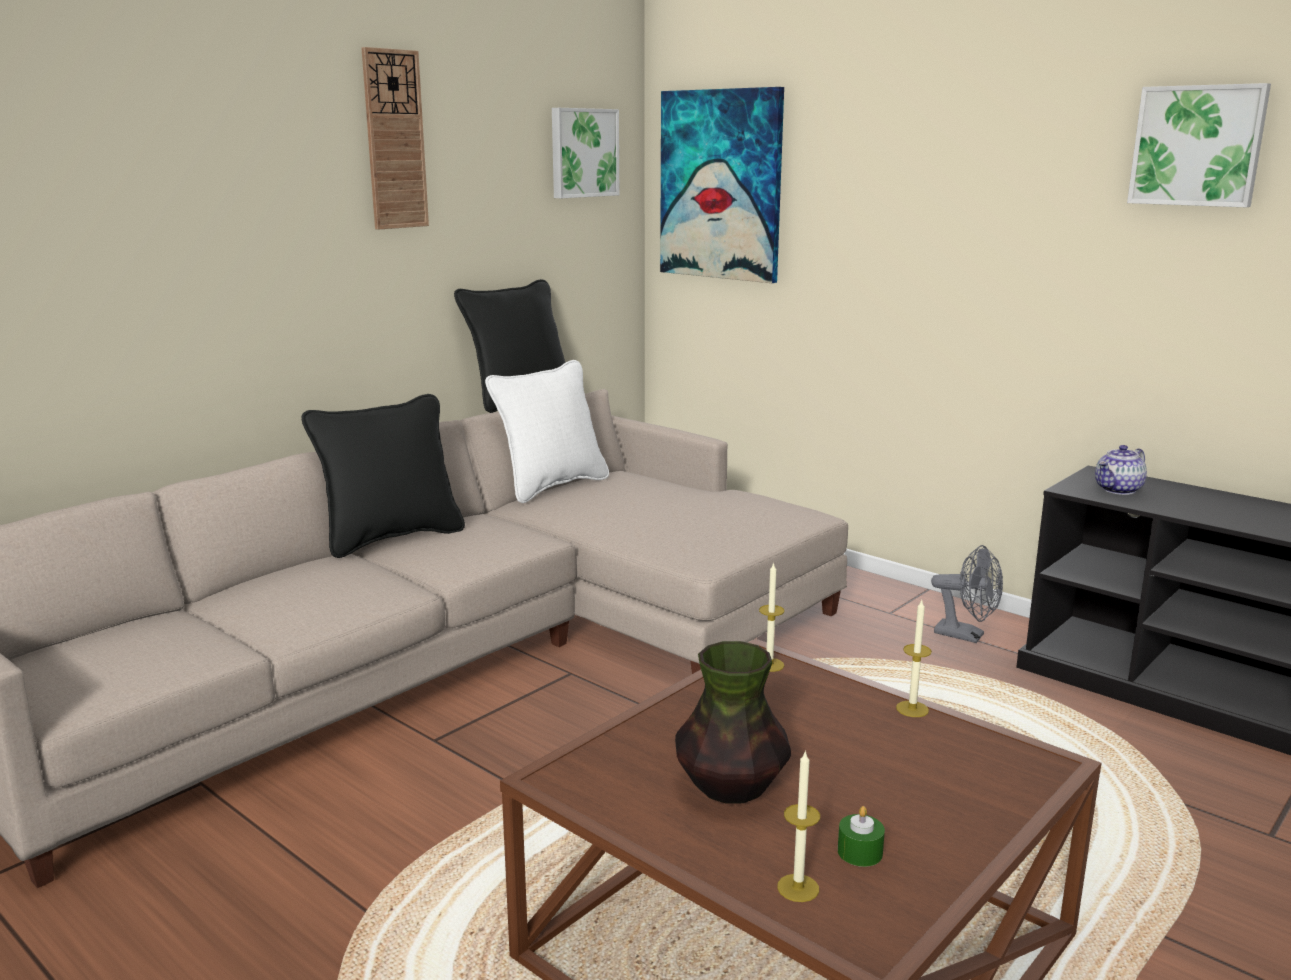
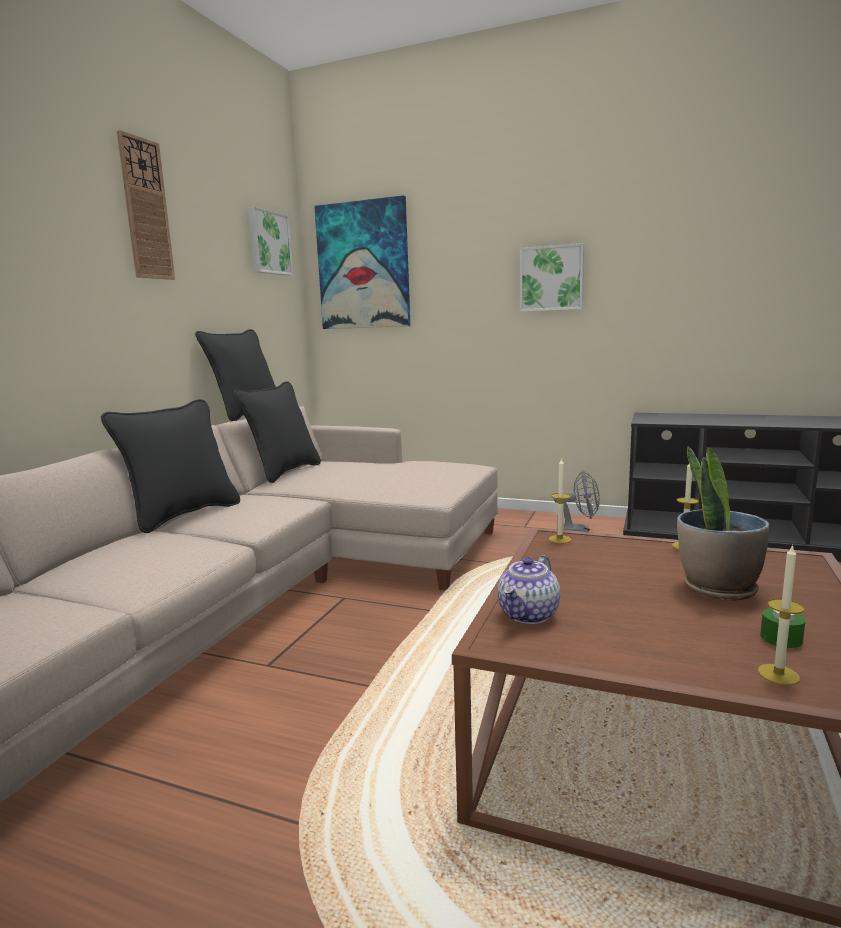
camera: 20 degrees left, 5 degrees down
white pillow [485,360,609,503] -> black pillow [233,381,321,483]
vase [675,641,791,804] -> none
teapot [1095,445,1147,495] -> teapot moved to [498,555,560,624]
picture [1127,83,1271,207] -> picture moved to [520,243,584,312]
none -> potted plant [677,446,770,601]

